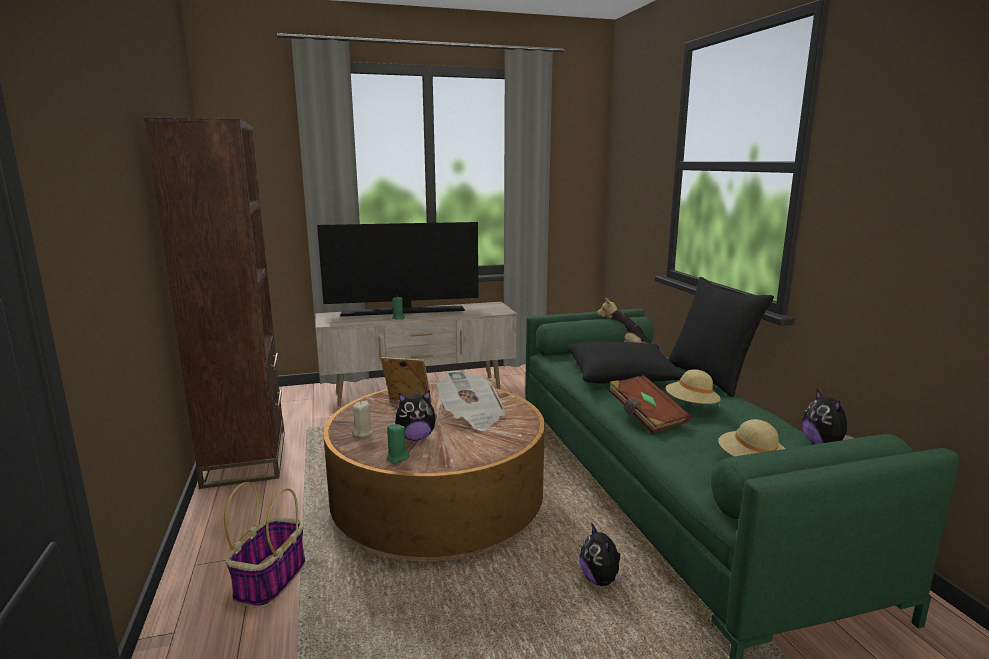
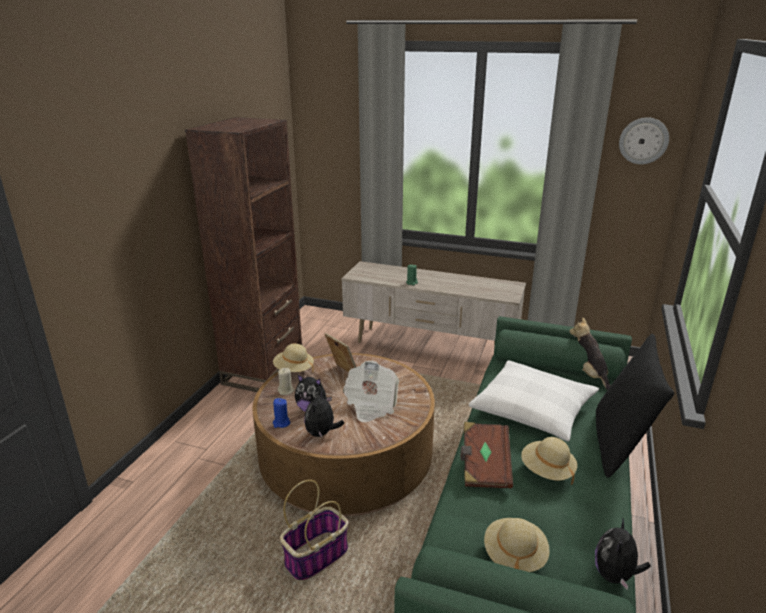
camera: 35 degrees right, 10 degrees up
basket [224,482,305,608] -> basket moved to [280,480,348,581]
television [317,222,478,316] -> none
green candle [386,424,409,464] -> blue candle [273,398,290,428]
black pillow [568,342,685,383] -> white pillow [469,360,599,442]
plush toy [580,522,625,586] -> plush toy moved to [304,390,344,437]
none -> beige hat [273,343,314,373]
none -> wall clock [619,117,669,164]

